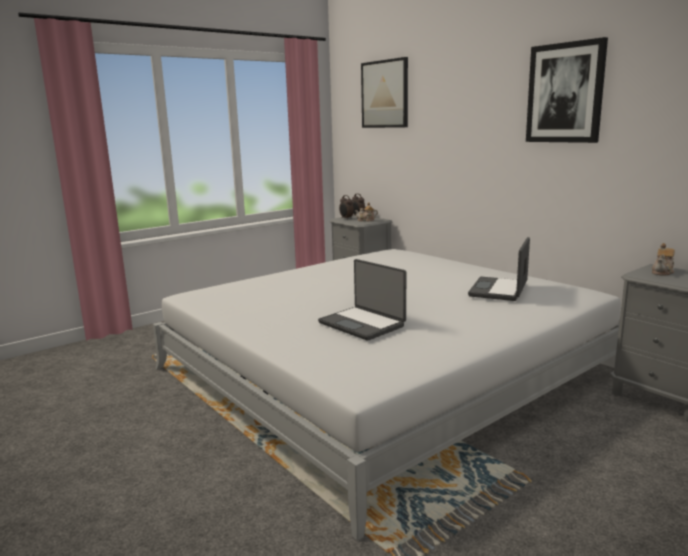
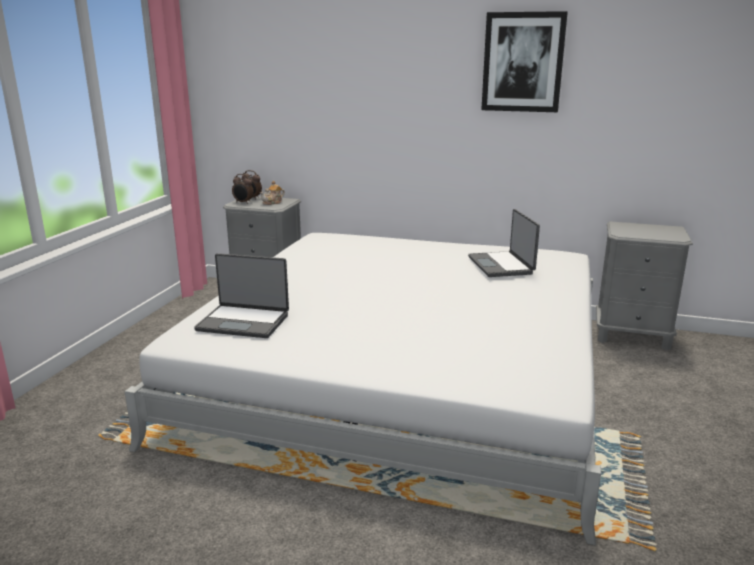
camera: 35 degrees left, 5 degrees up
laptop [318,259,406,341] -> laptop moved to [194,253,289,338]
picture [361,57,408,128] -> none
teapot [652,243,675,276] -> none

